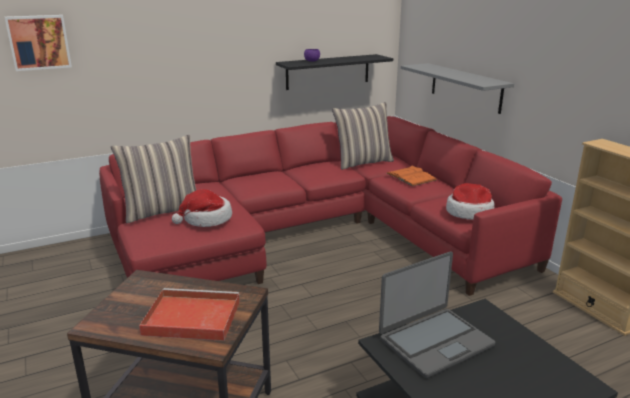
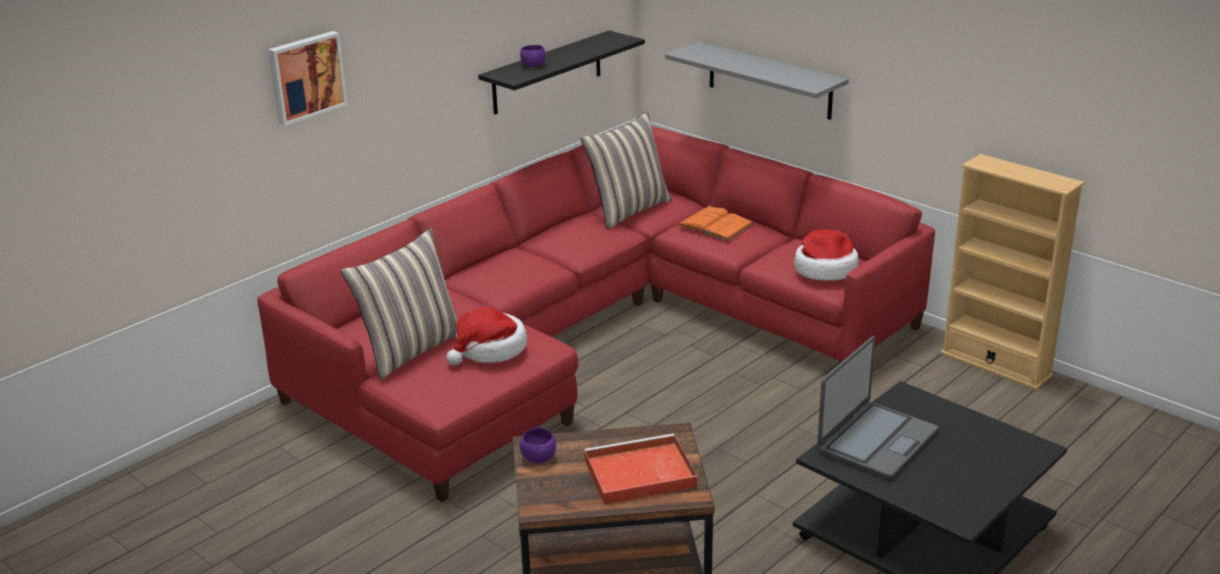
camera: 20 degrees left, 5 degrees up
picture [5,15,72,71] -> picture moved to [268,31,348,126]
none -> purple bowl [520,427,556,463]

